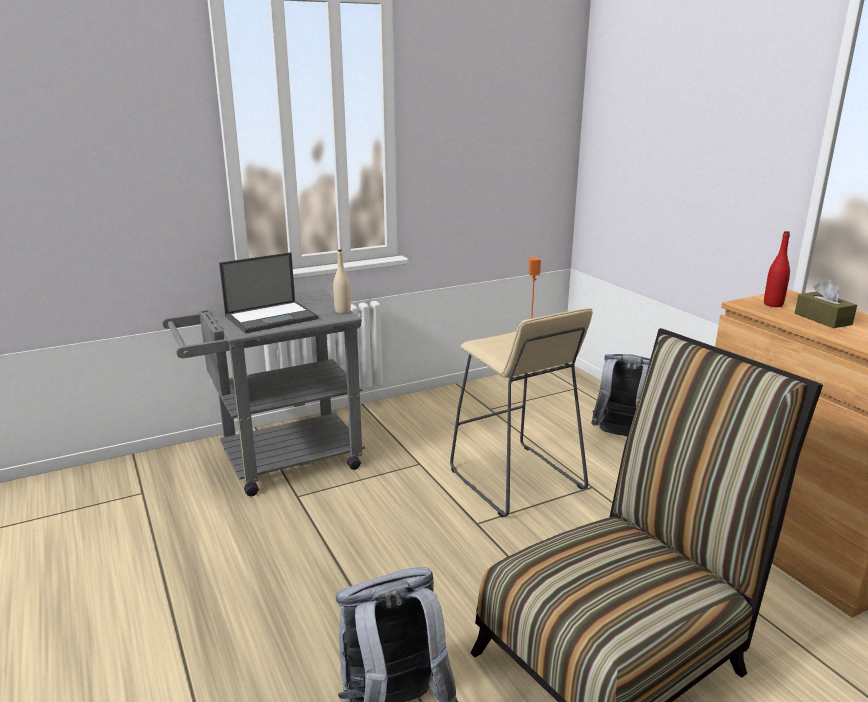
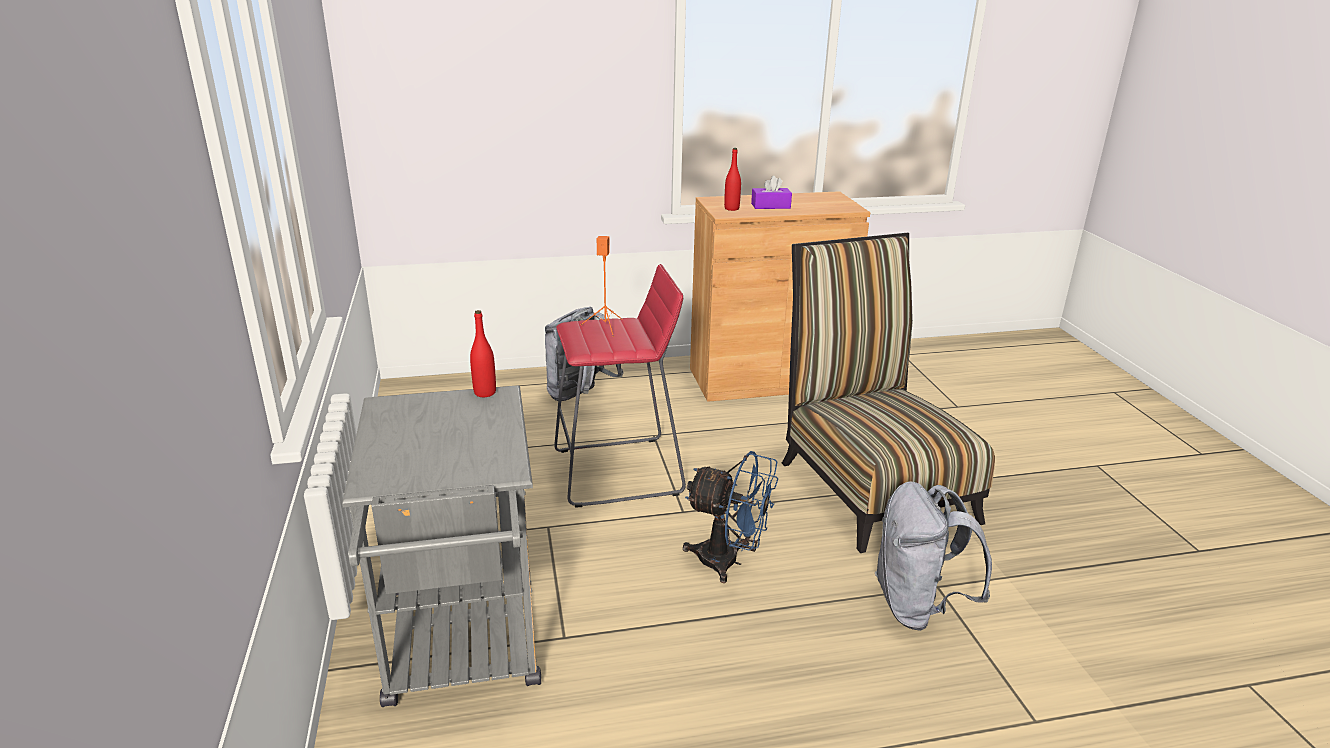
camera: 75 degrees left, 5 degrees up
laptop [219,252,318,334] -> none
beige bottle [333,250,351,314] -> red bottle [470,310,496,397]
beige stool [450,308,593,517] -> red stool [554,264,686,507]
brown tissue box [795,280,857,328] -> purple tissue box [751,175,792,209]
none -> blue fan [683,451,778,583]

